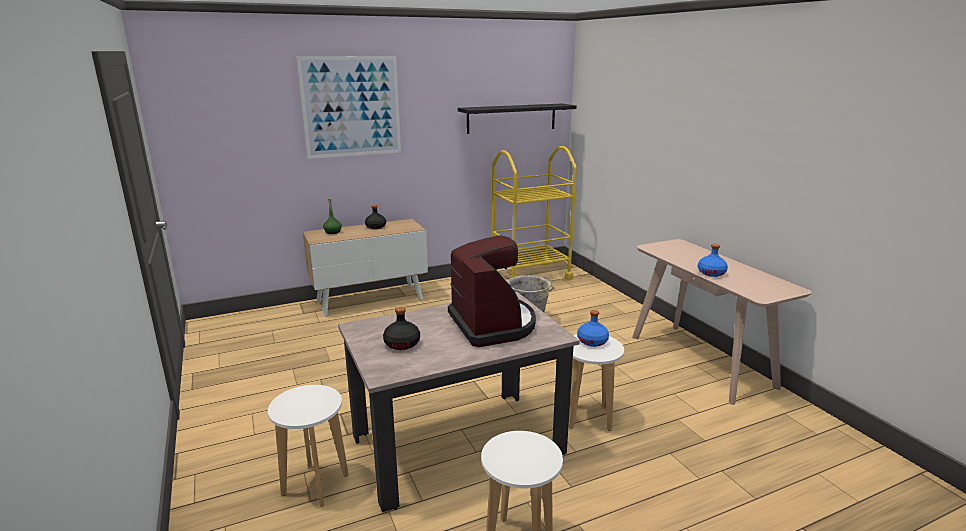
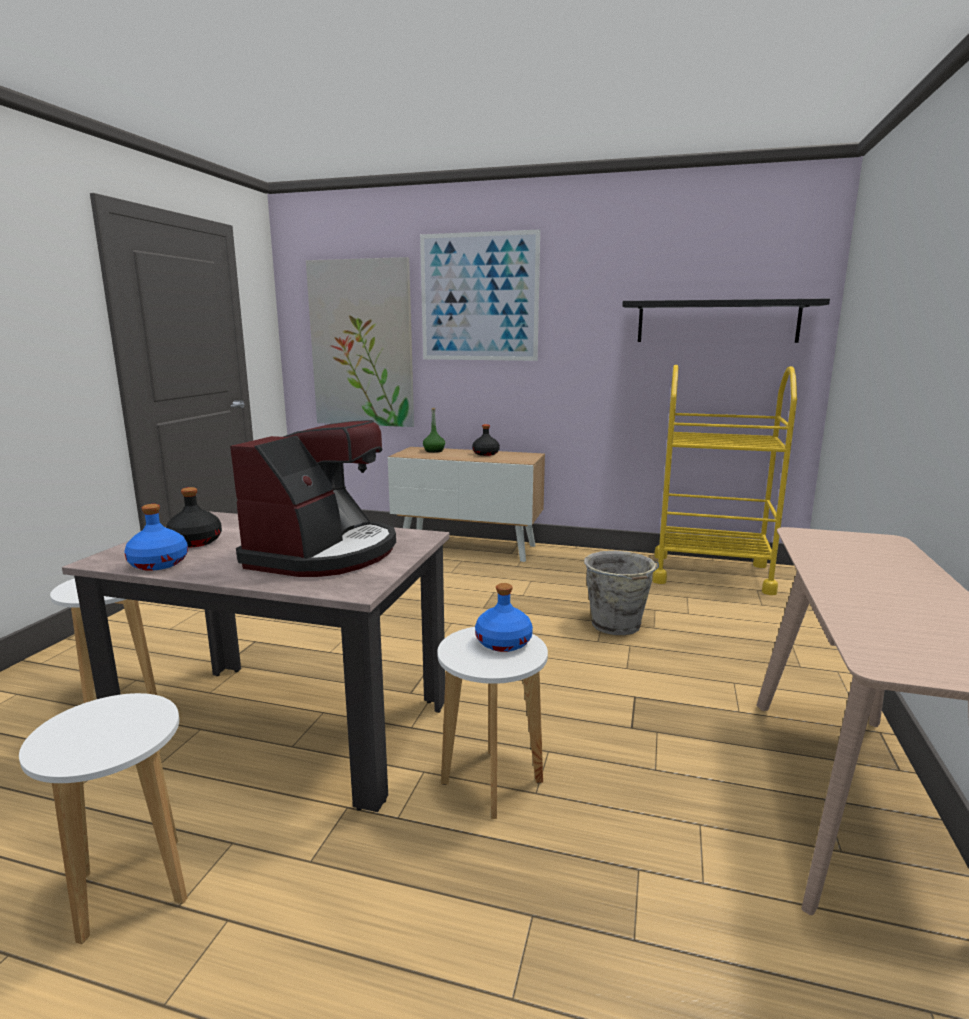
camera: 40 degrees right, 5 degrees down
blue bottle [698,244,728,277] -> blue bottle moved to [124,504,188,571]
none -> picture [306,257,414,427]

